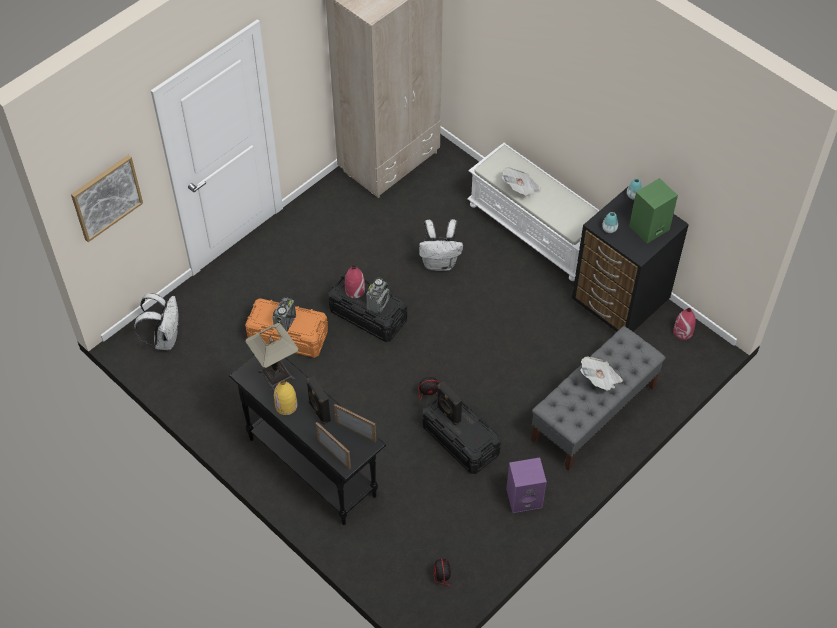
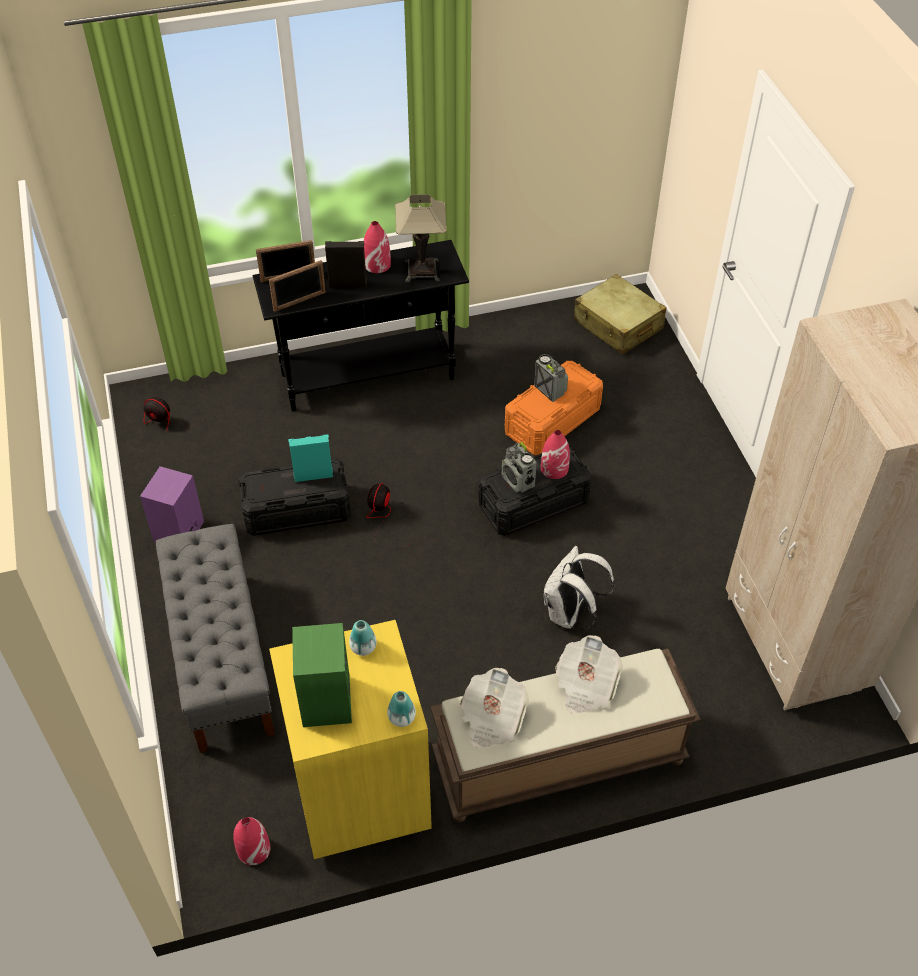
camera: 120 degrees right, 5 degrees down
picture [71,155,143,242] -> none
white backpack [134,293,179,350] -> beige suitcase [574,274,666,355]
yellow vase [274,380,298,415] -> red vase [364,221,391,273]
black speaker [437,382,462,425] -> turquoise speaker [288,434,333,482]
white bench [467,143,600,281] -> brown bench [430,649,701,823]
black dresser [572,187,689,332] -> yellow dresser [269,620,432,859]
newspaper [580,356,623,391] -> newspaper moved to [460,668,529,748]

